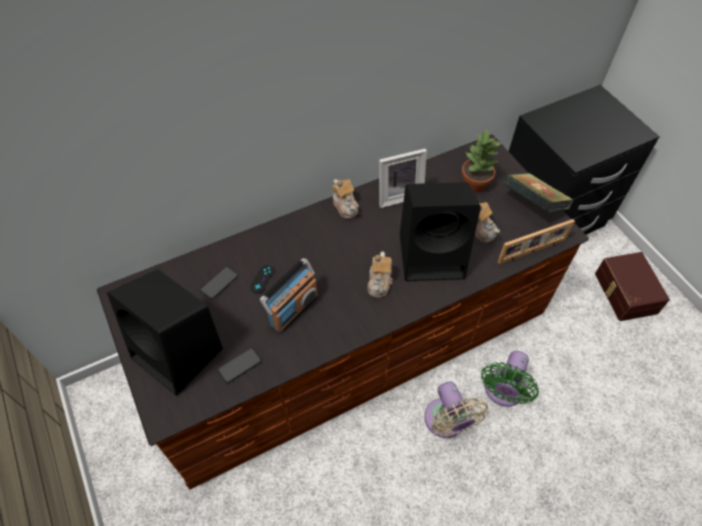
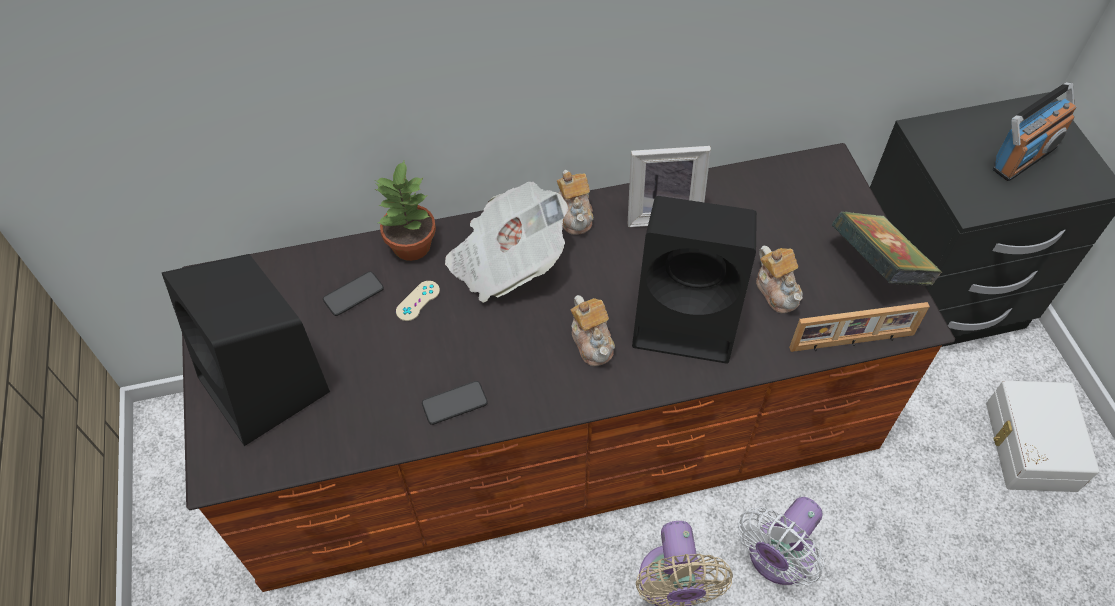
camera: 15 degrees right, 0 degrees up
phone [218,348,261,383] -> phone moved to [422,381,488,425]
black game controller [250,265,275,293] -> beige game controller [396,281,440,321]
radio [260,258,318,334] -> radio moved to [992,82,1076,181]
teapot [367,251,393,298] -> teapot turned 45 degrees counterclockwise [570,295,615,366]
potted plant [461,129,502,192] -> potted plant moved to [375,160,436,261]
green fan [481,351,539,407] -> white fan [738,497,824,585]
brown storage box [595,252,670,321] -> white storage box [986,380,1099,492]
none -> newspaper [445,182,569,303]

